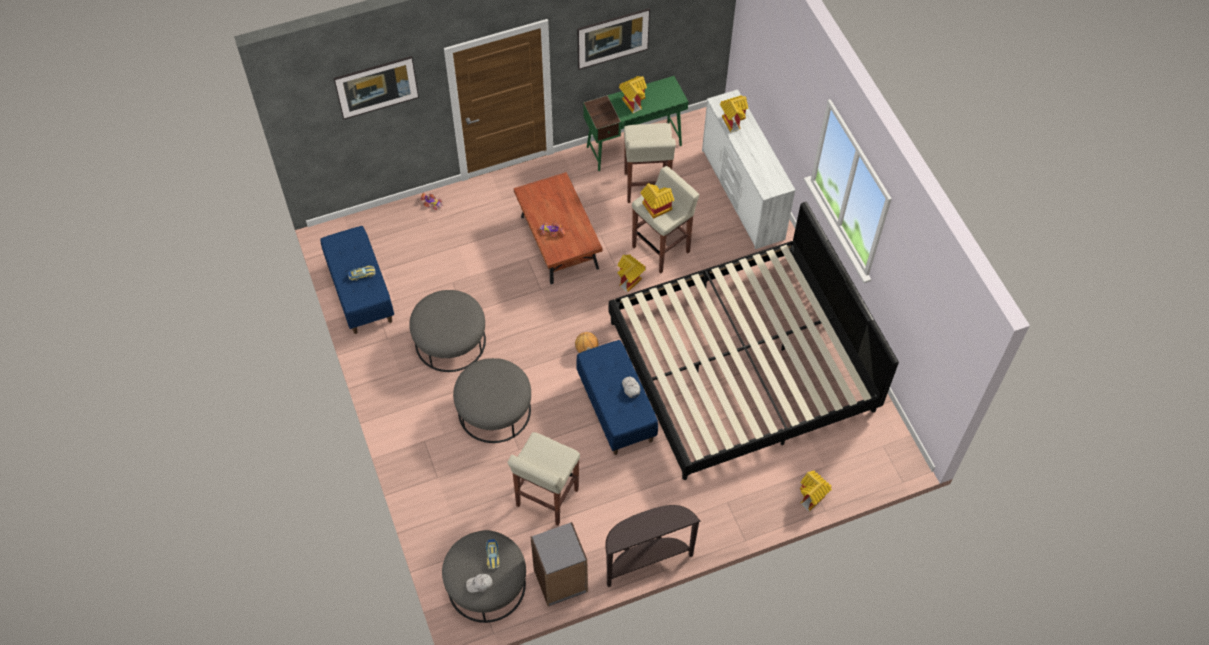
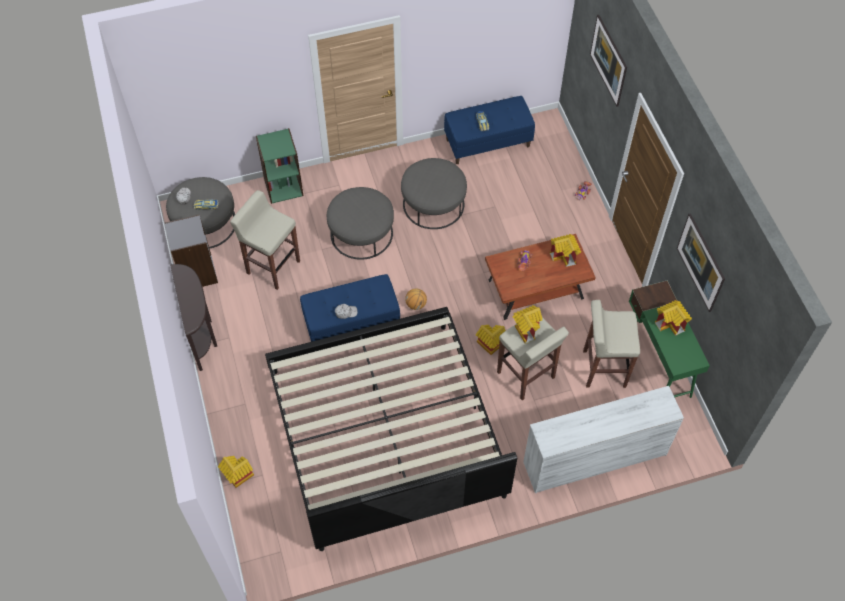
camera: 95 degrees right, 0 degrees up
toy house [720,96,748,133] -> toy house moved to [550,234,581,267]
none -> green bookcase [256,128,303,204]

